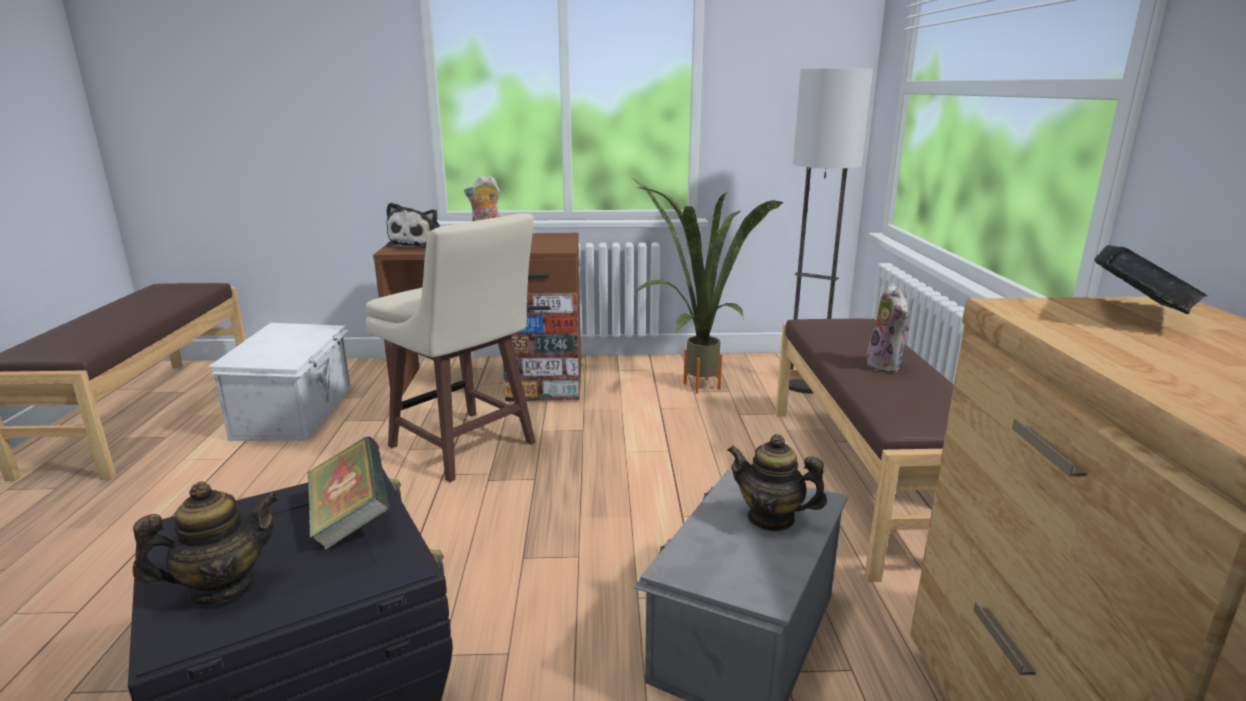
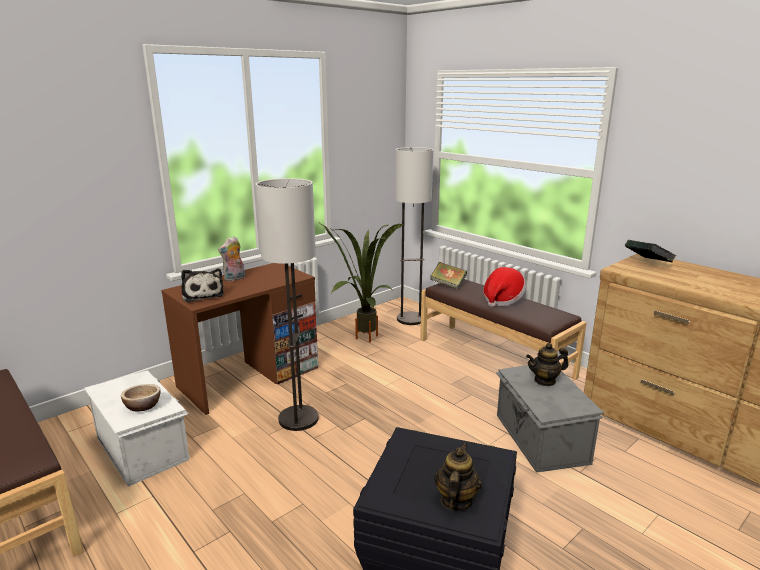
camera: 40 degrees left, 0 degrees up
book [307,436,390,550] -> book moved to [431,262,467,289]
beige stool [365,213,536,482] -> floor lamp [255,178,319,431]
plush toy [866,284,910,373] -> hat [483,267,526,307]
none -> bowl [121,384,160,411]

